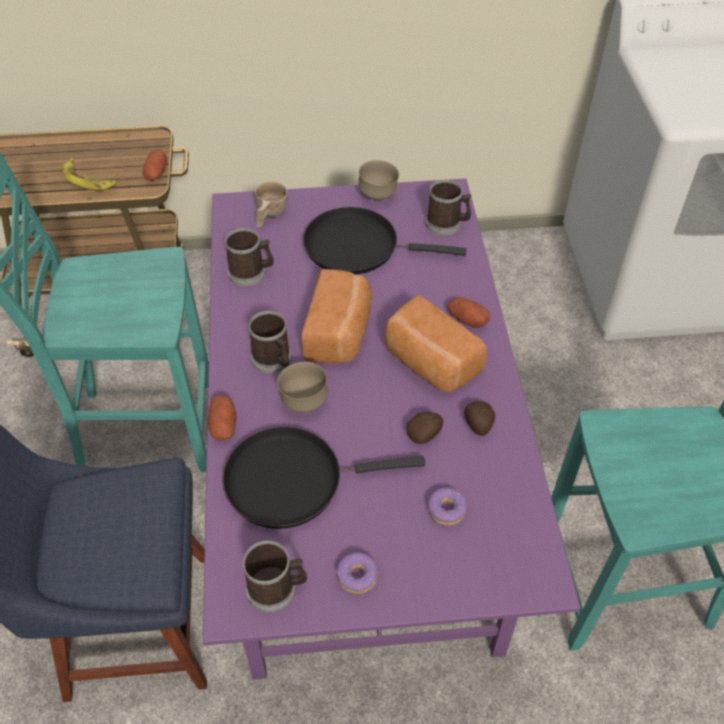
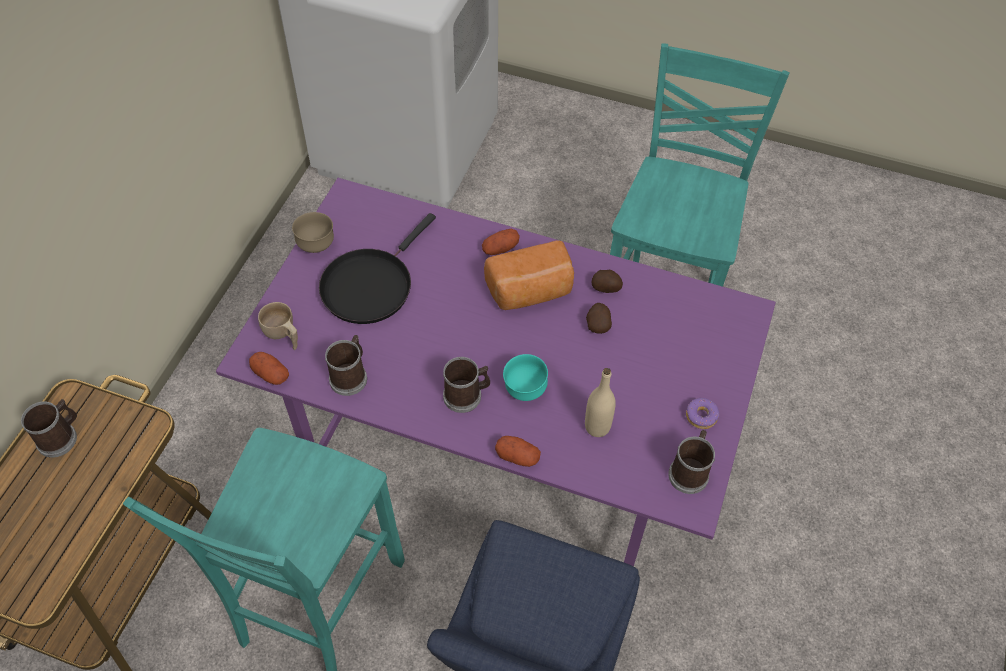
camera: 65 degrees left, 5 degrees up
banana [63,158,116,191] -> none
potato [143,149,167,180] -> potato moved to [249,352,289,385]
black frying pan [222,427,425,529] -> beige bottle [585,368,616,437]
brown bowl [277,362,328,413] -> turquoise bowl [503,354,548,401]
bread [302,269,372,364] -> none
mug [425,179,472,236] -> mug moved to [21,399,77,458]
donut [428,487,467,526] -> none

